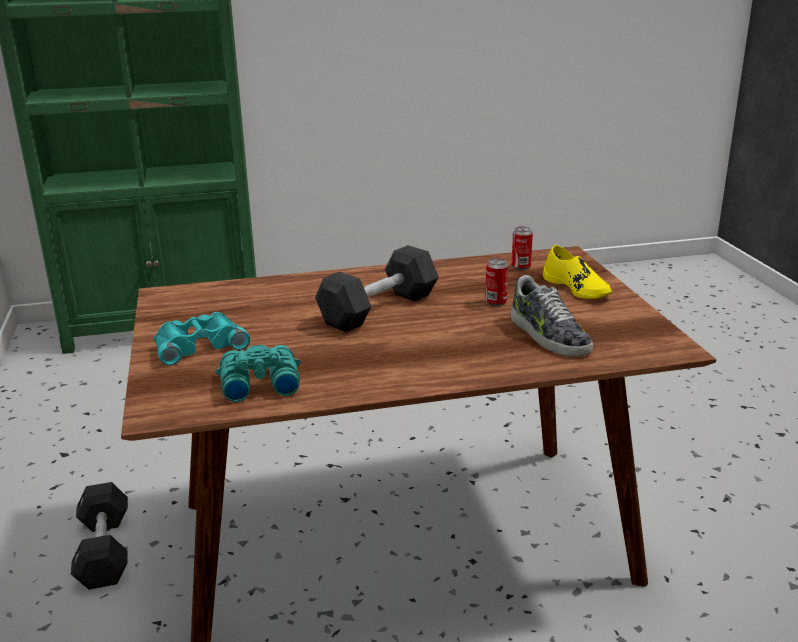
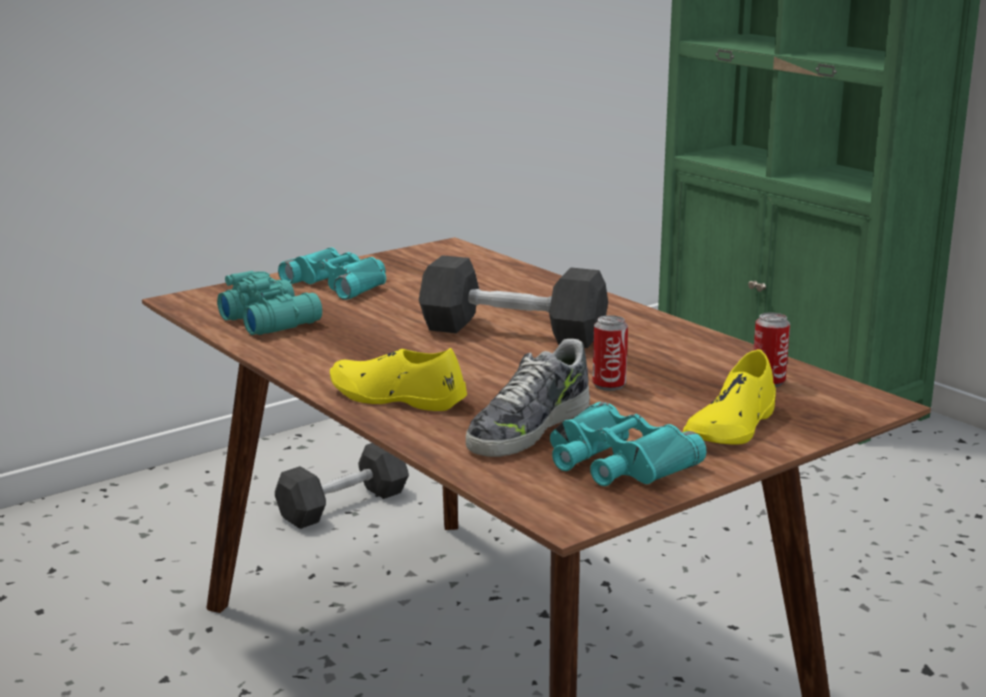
camera: 65 degrees right, 5 degrees down
none -> yellow shoe [330,348,467,411]
none -> turquoise binoculars [550,401,707,486]

